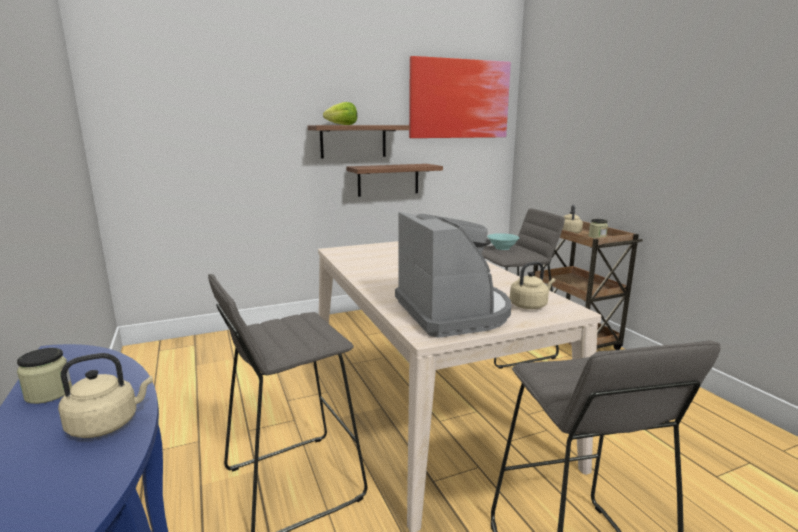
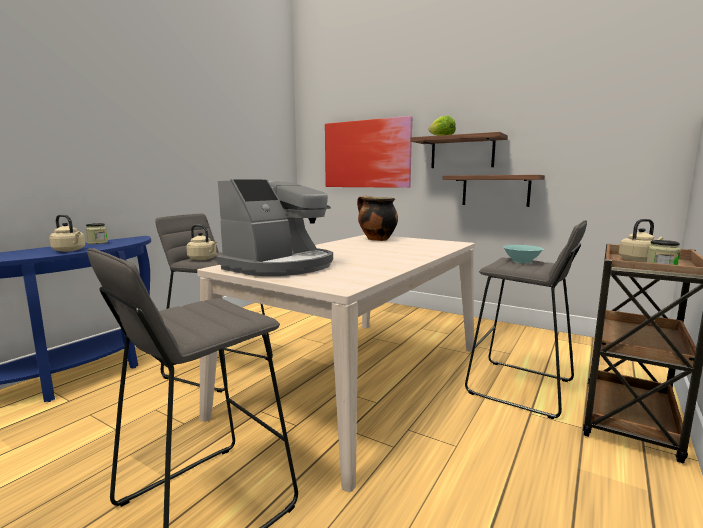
camera: 55 degrees right, 5 degrees down
picture [409,56,511,138] -> picture moved to [325,116,412,188]
beige kettle [510,262,555,309] -> beige kettle moved to [187,224,217,260]
none -> cooking pot [357,196,398,241]

